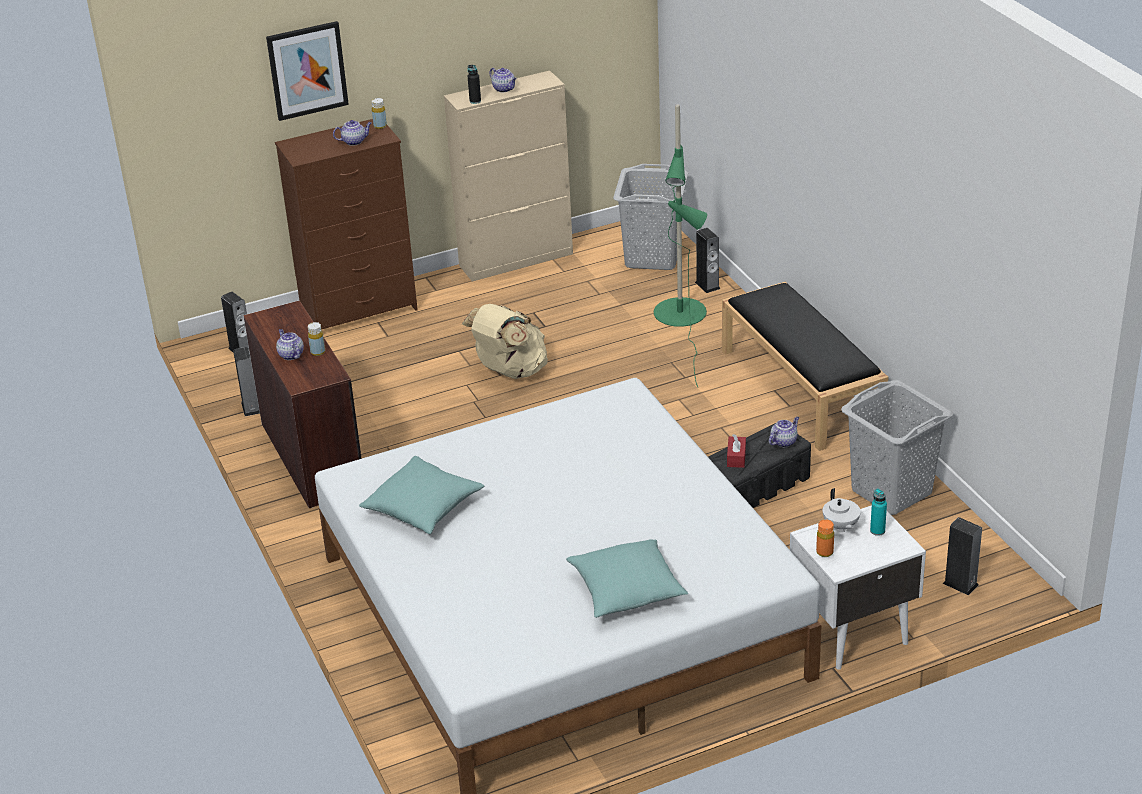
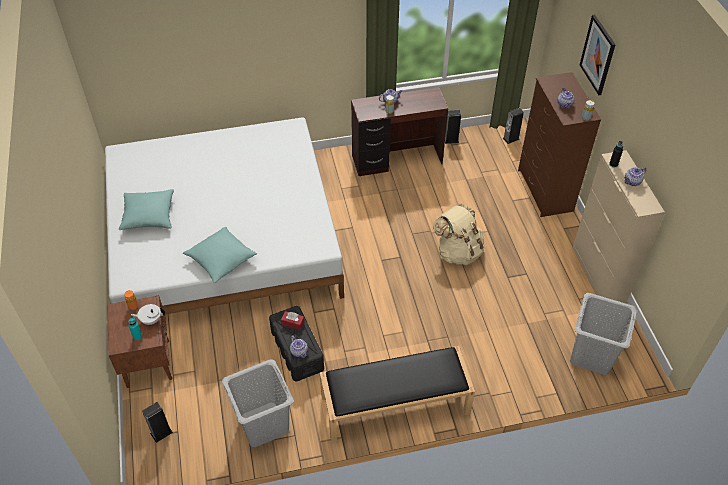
camera: 100 degrees right, 15 degrees up
turquoise pillow [359,456,484,534] -> turquoise pillow moved to [183,227,257,283]
green floor lamp [654,104,707,387] -> none
speaker [695,228,720,293] -> none
white nightstand [790,505,926,670] -> brown nightstand [107,296,172,388]

